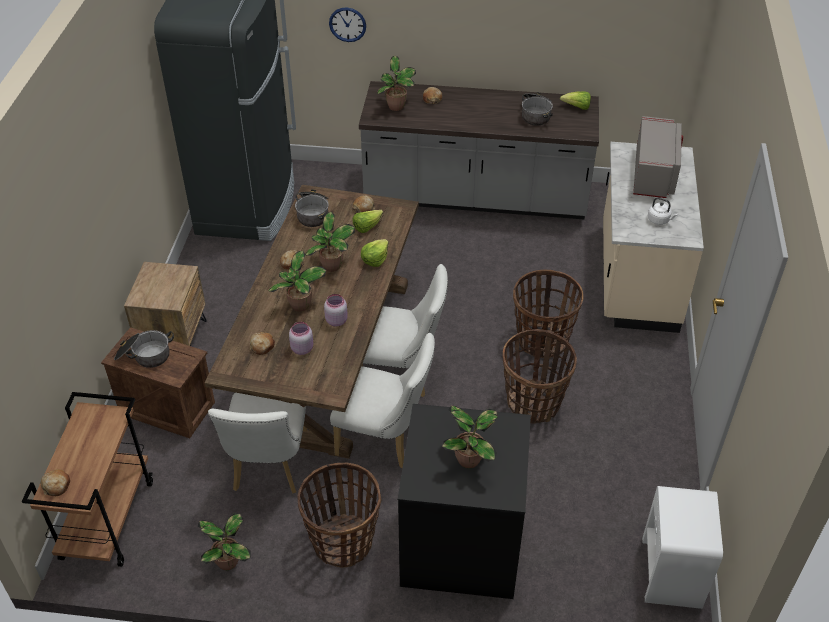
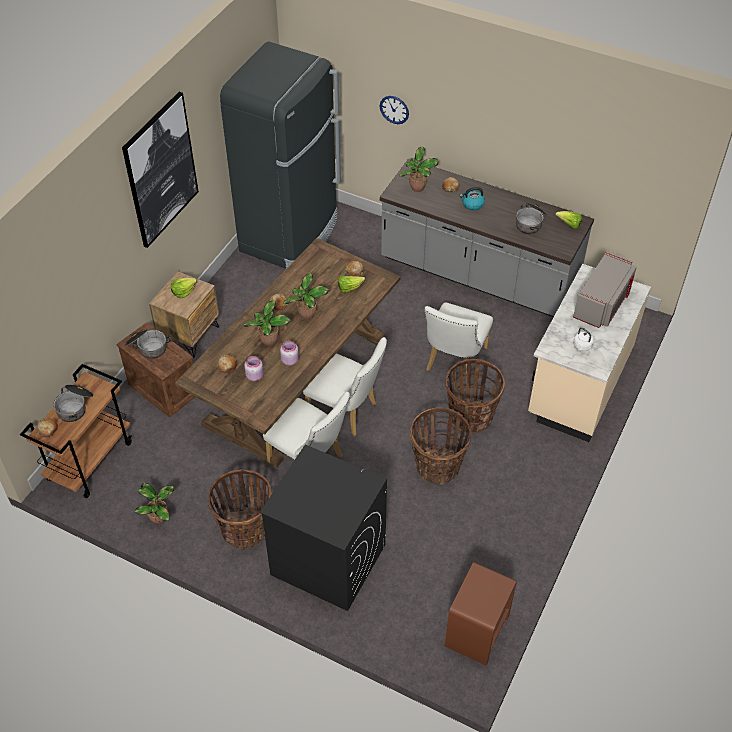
camera: 20 degrees right, 5 degrees up
white chair [208,393,307,493] -> white chair moved to [425,302,493,381]
cooking pot [295,189,329,227] -> cooking pot moved to [53,385,93,422]
lettuce [361,239,389,267] -> lettuce moved to [171,278,197,298]
potted plant [442,405,498,468] -> none
white nightstand [642,486,723,609] -> brown nightstand [445,562,517,665]
none -> picture [122,92,199,248]
none -> kettle [460,187,485,210]

